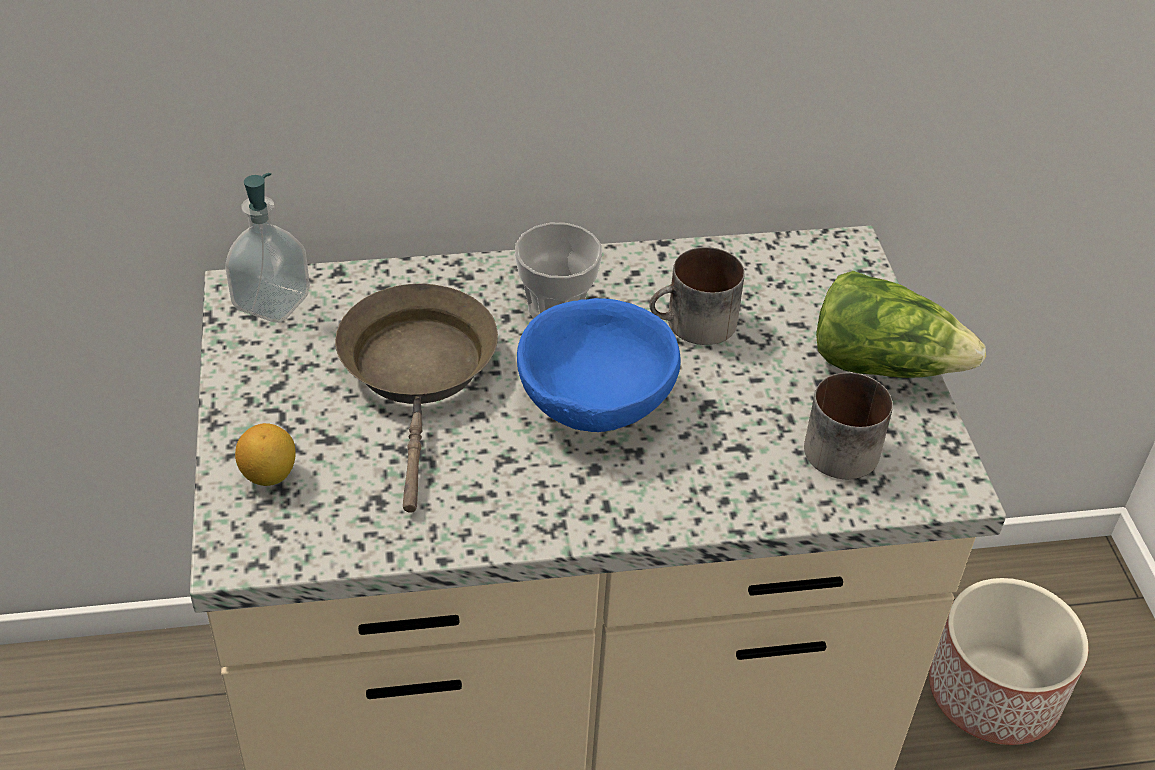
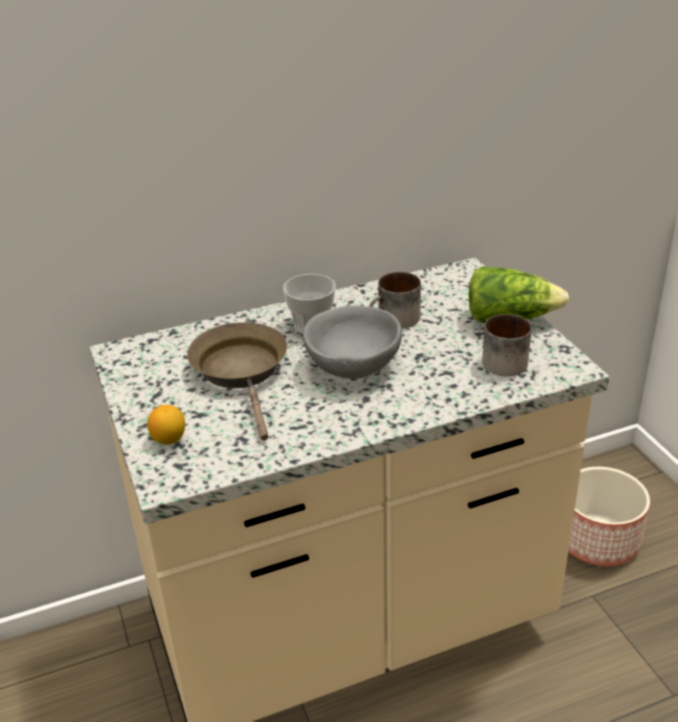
camera: 10 degrees left, 10 degrees down
soap dispenser [225,173,310,323] -> none
blue bowl [517,298,681,432] -> grey bowl [303,306,402,379]

